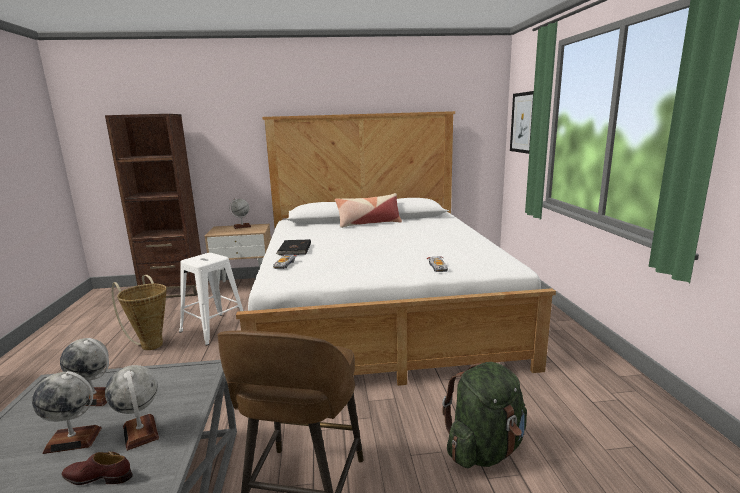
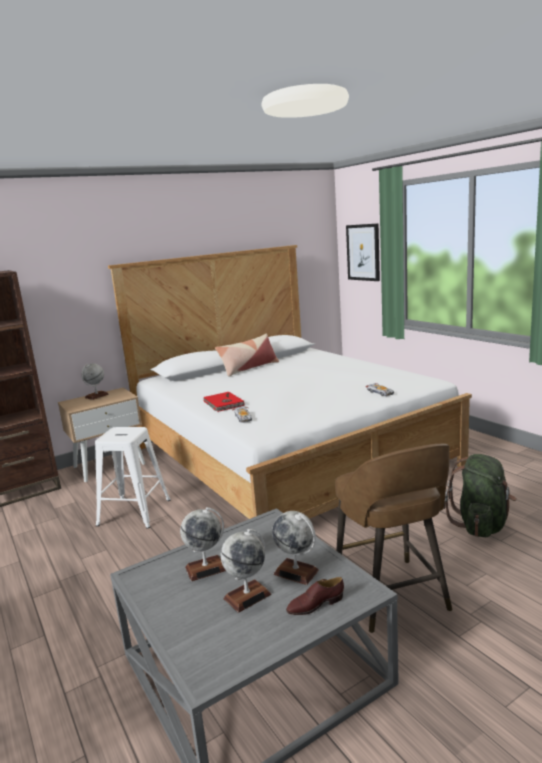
camera: 25 degrees left, 0 degrees up
basket [111,275,167,350] -> none
black book [276,239,311,255] -> red book [203,392,244,412]

